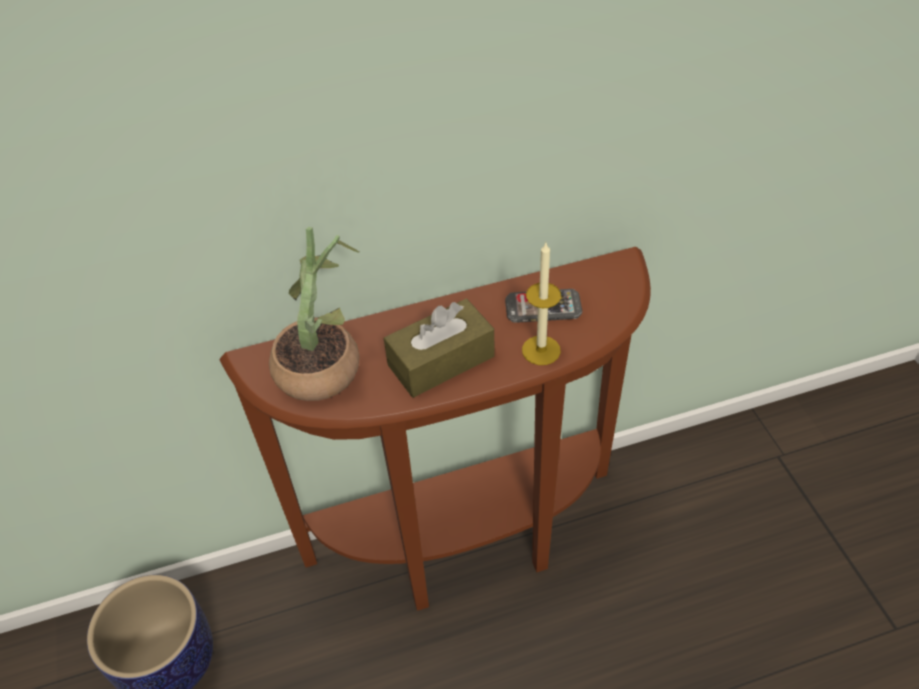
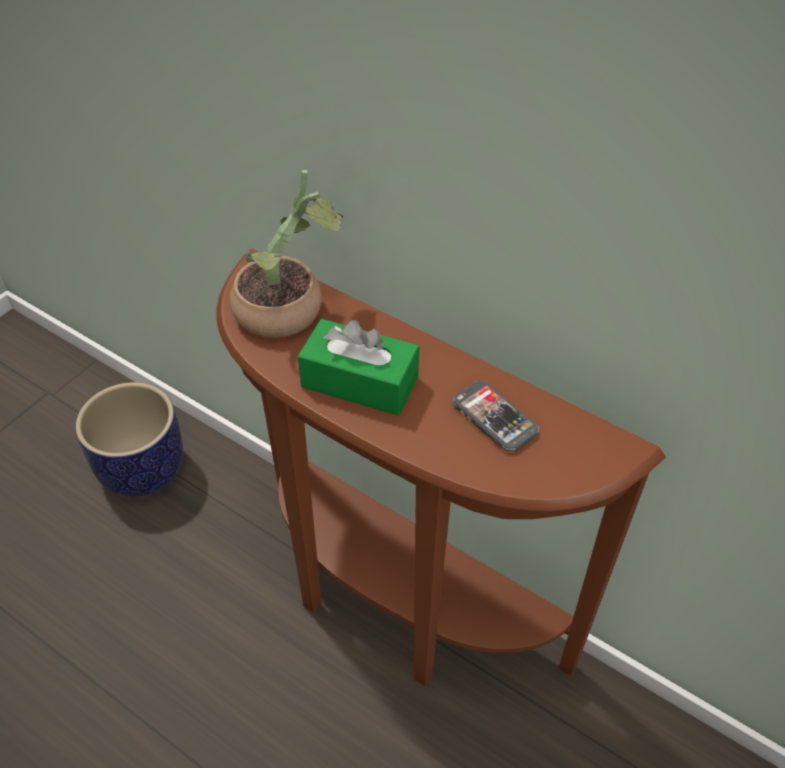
camera: 50 degrees right, 0 degrees up
brown tissue box [384,298,495,398] -> green tissue box [298,319,419,416]
candle [522,243,561,365] -> none

